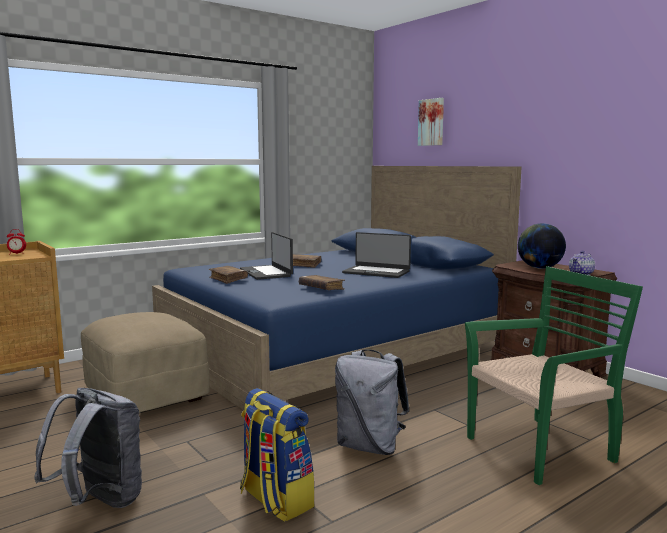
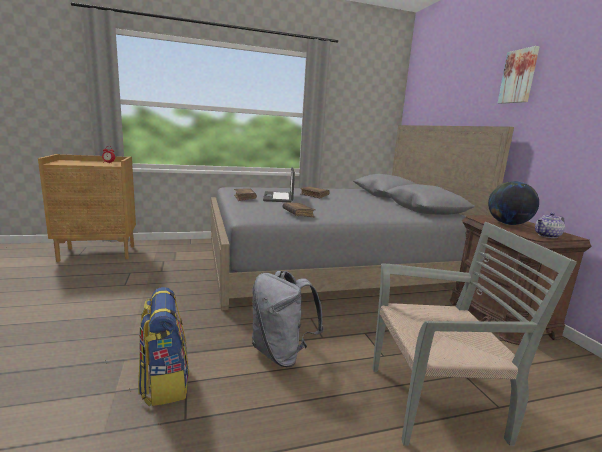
camera: 20 degrees right, 5 degrees up
grey backpack [34,388,142,508] -> none
beige ottoman [81,312,209,412] -> none
blue bed [152,166,521,410] -> grey bed [211,125,514,311]
laptop [342,232,411,278] -> none
picture [418,98,444,146] -> picture moved to [498,46,540,104]
green armchair [465,266,643,485] -> grey armchair [372,222,577,446]

